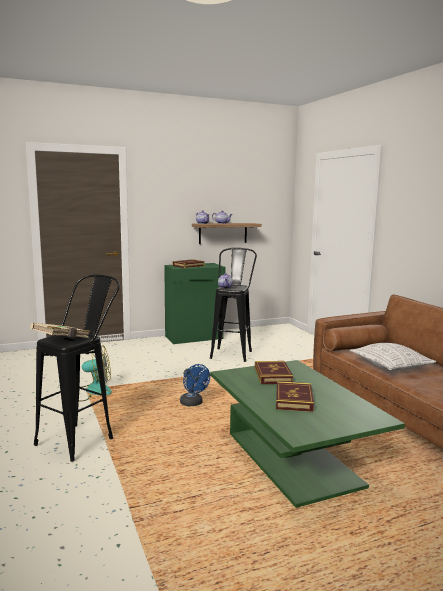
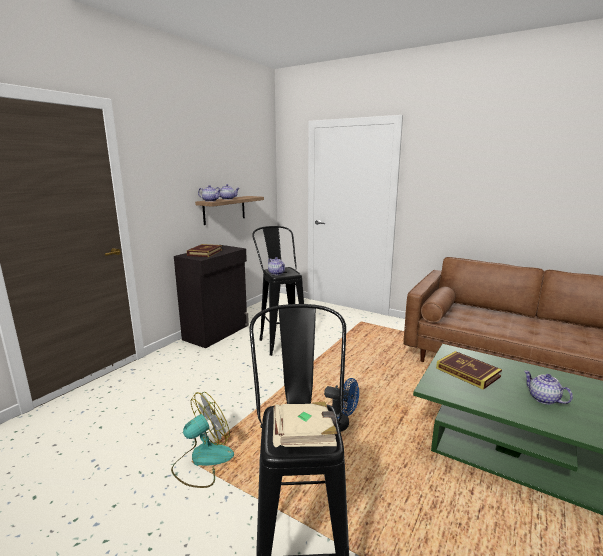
camera: 35 degrees left, 5 degrees up
green cabinet [164,263,226,344] -> black cabinet [174,245,249,348]
book [276,381,314,412] -> teapot [524,371,573,405]
pillow [350,343,437,372] -> none

